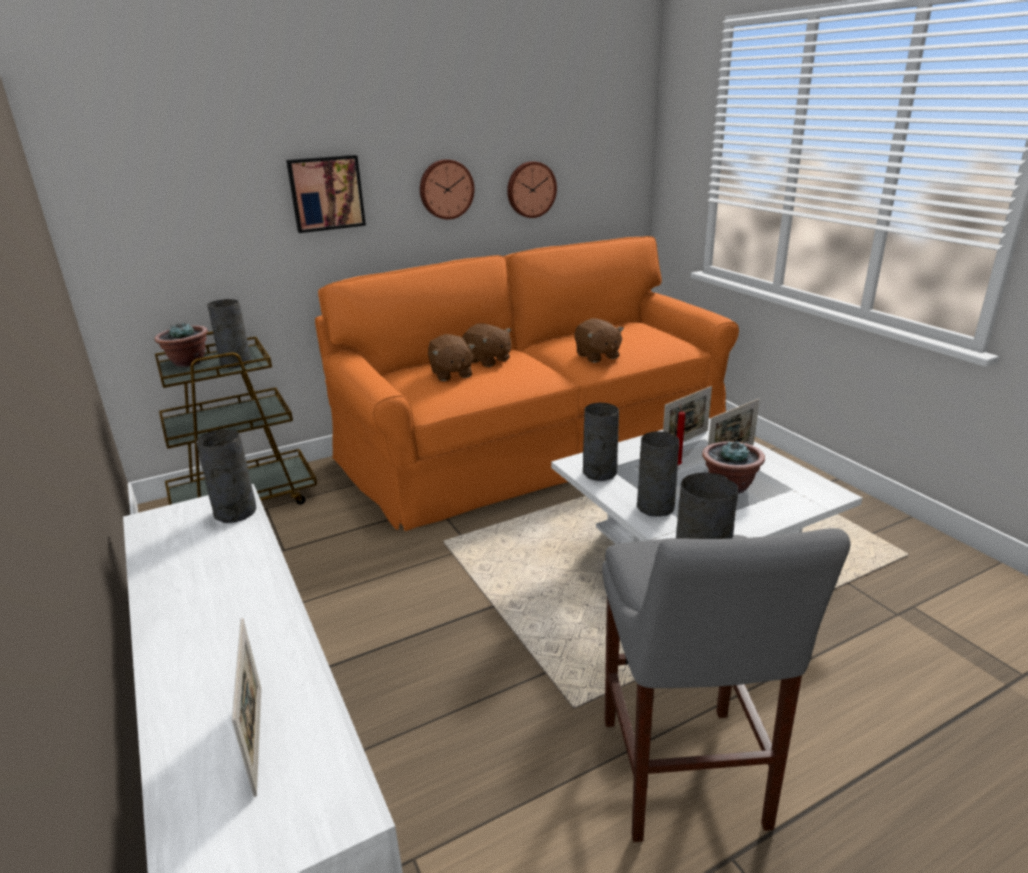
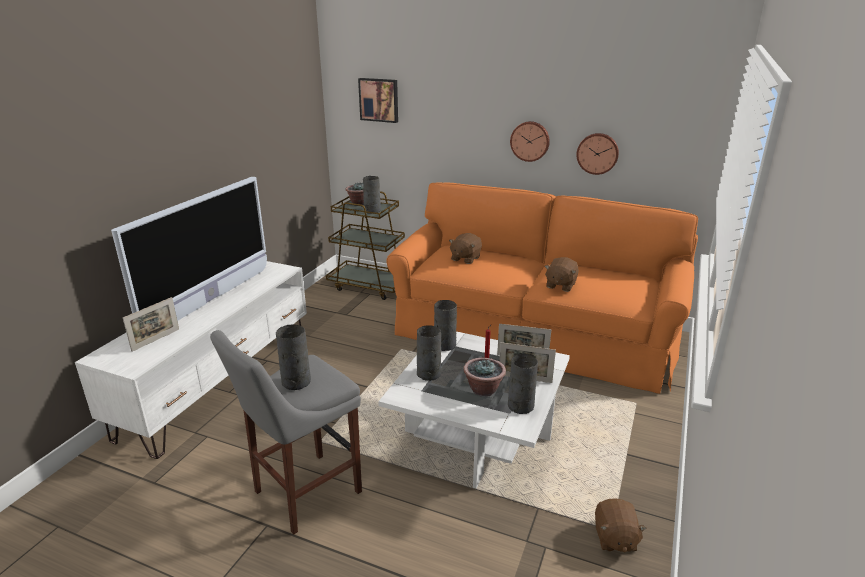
camera: 50 degrees right, 0 degrees up
grey vase [196,429,256,523] -> grey vase moved to [508,354,538,414]
picture [286,155,366,233] -> picture moved to [358,78,398,123]
brown plush toy [462,323,511,367] -> brown plush toy moved to [595,499,647,552]
none -> television [111,177,267,321]

